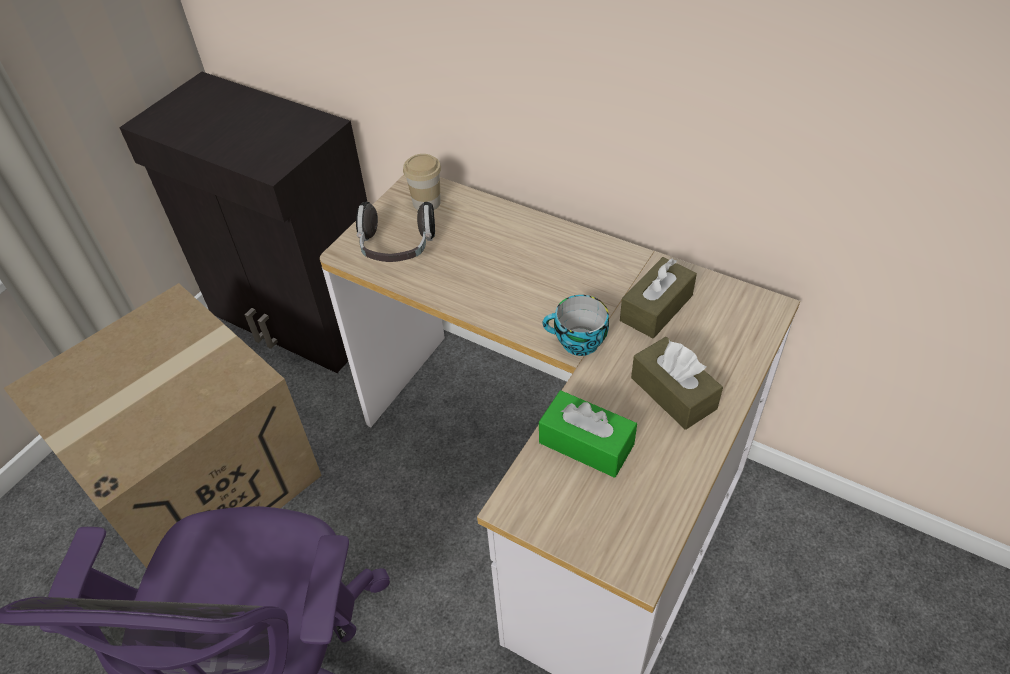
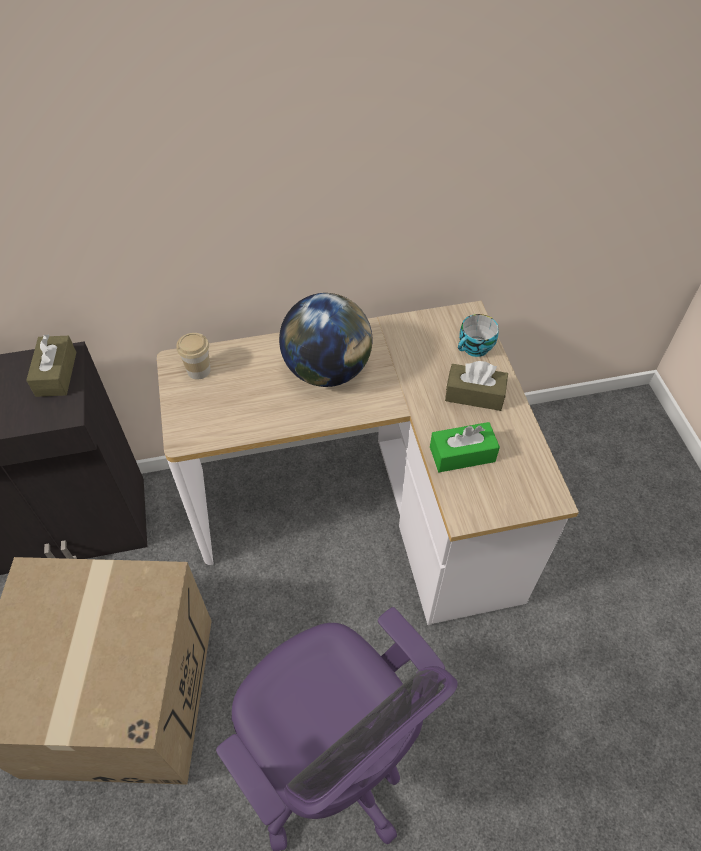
camera: 45 degrees left, 5 degrees up
headphones [356,202,435,262] -> none
cup [543,295,609,356] -> cup moved to [458,314,499,357]
brown tissue box [620,257,697,338] -> brown tissue box moved to [26,334,76,397]
none -> globe [279,293,372,387]

